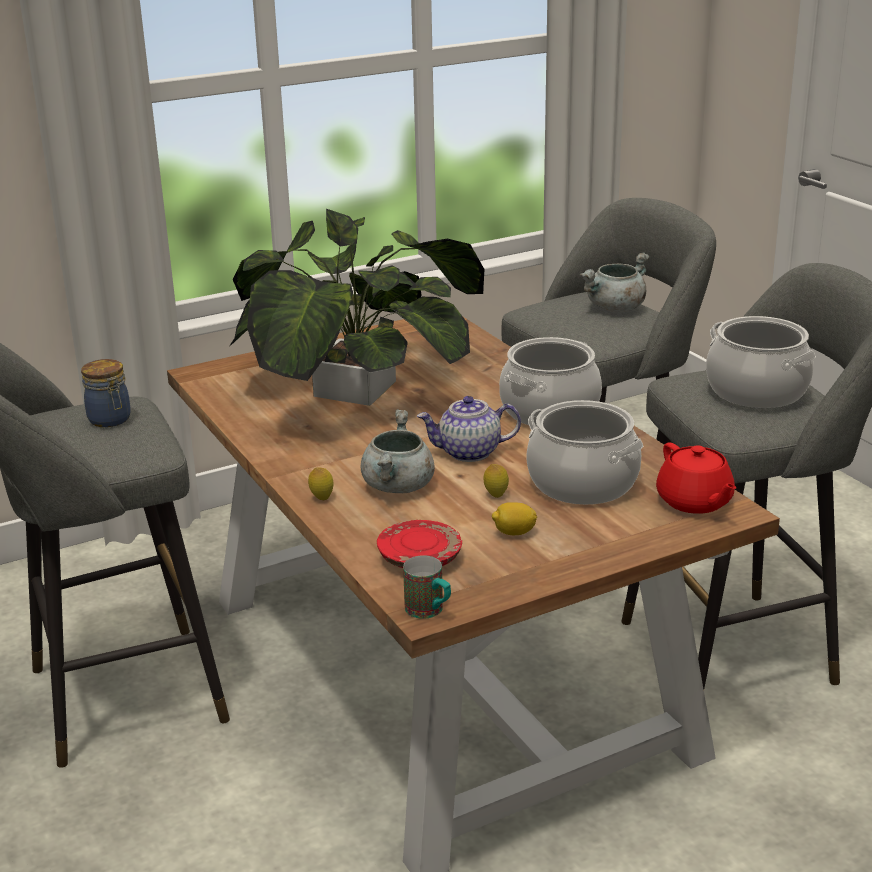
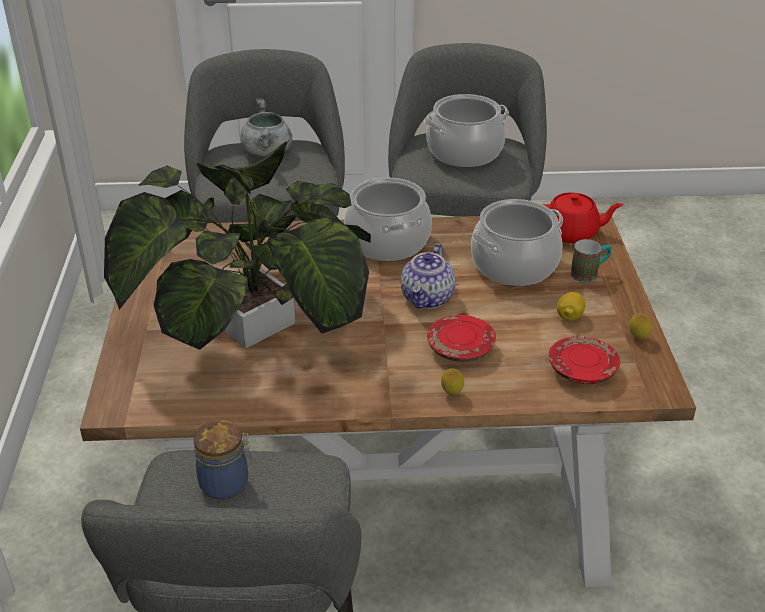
camera: 65 degrees left, 10 degrees up
grey cooking pot [360,409,435,493] -> red plate [427,315,496,362]
mug [403,555,451,619] -> mug moved to [571,239,611,282]
lemon [484,464,509,498] -> lemon moved to [629,313,652,340]

